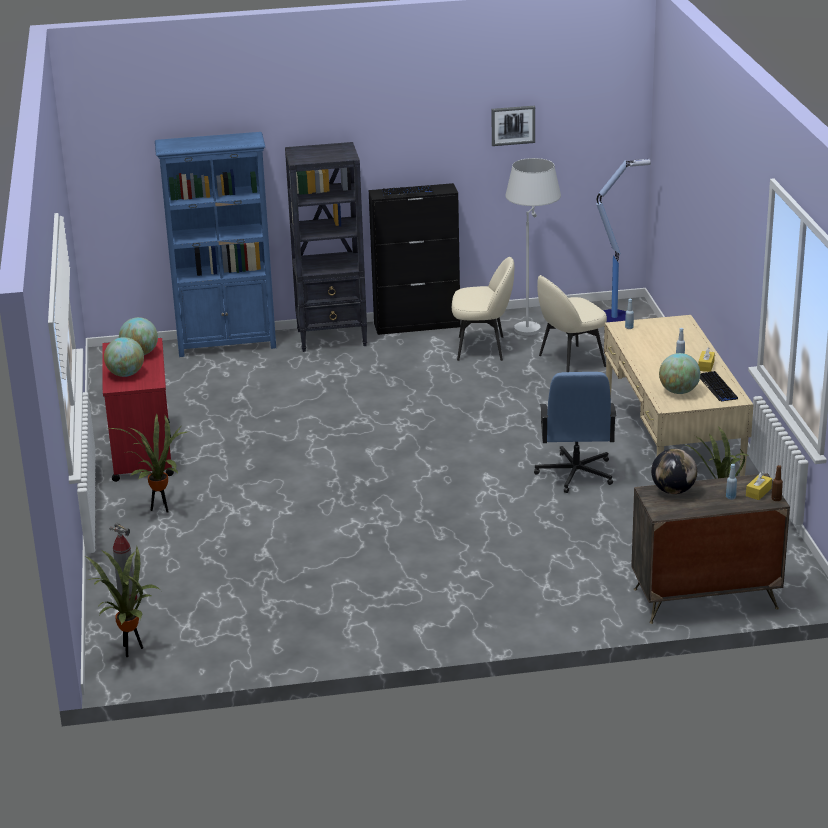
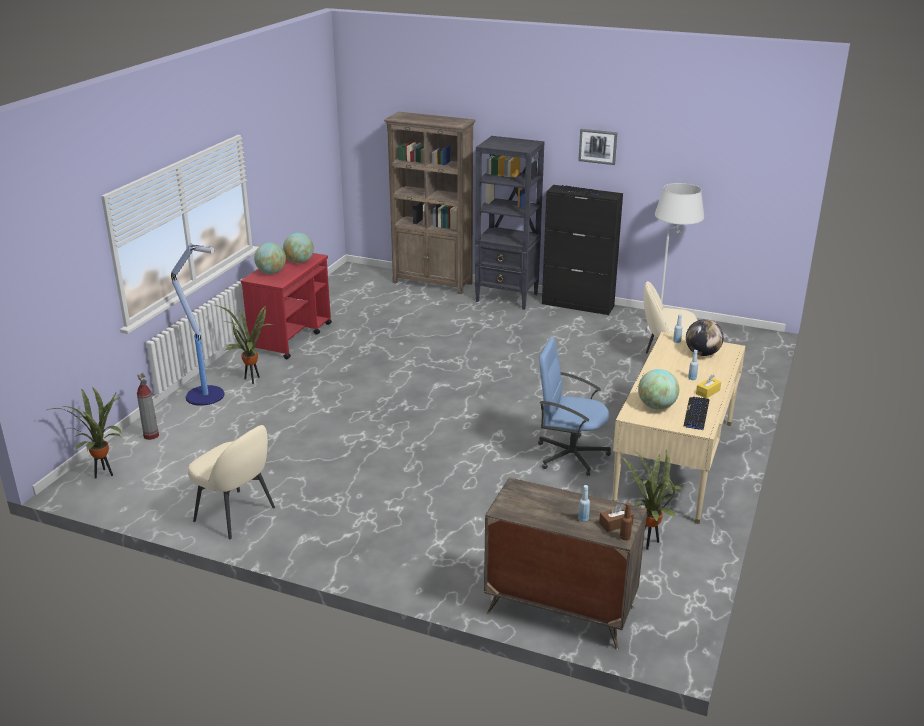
camera: 30 degrees right, 0 degrees up
blue bookcase [155,132,276,357] -> brown bookcase [384,112,476,294]
beige chair [452,257,514,361] -> beige chair moved to [188,425,275,539]
picture [491,106,535,146] -> picture moved to [578,129,617,165]
blue office chair [534,372,617,493] -> blue office chair turned 75 degrees clockwise [538,338,611,476]
floor lamp [596,159,651,322] -> floor lamp moved to [171,243,224,406]
globe [651,449,697,494] -> globe moved to [686,319,724,356]
yellow tissue box [746,472,772,500] -> brown tissue box [599,504,634,532]

